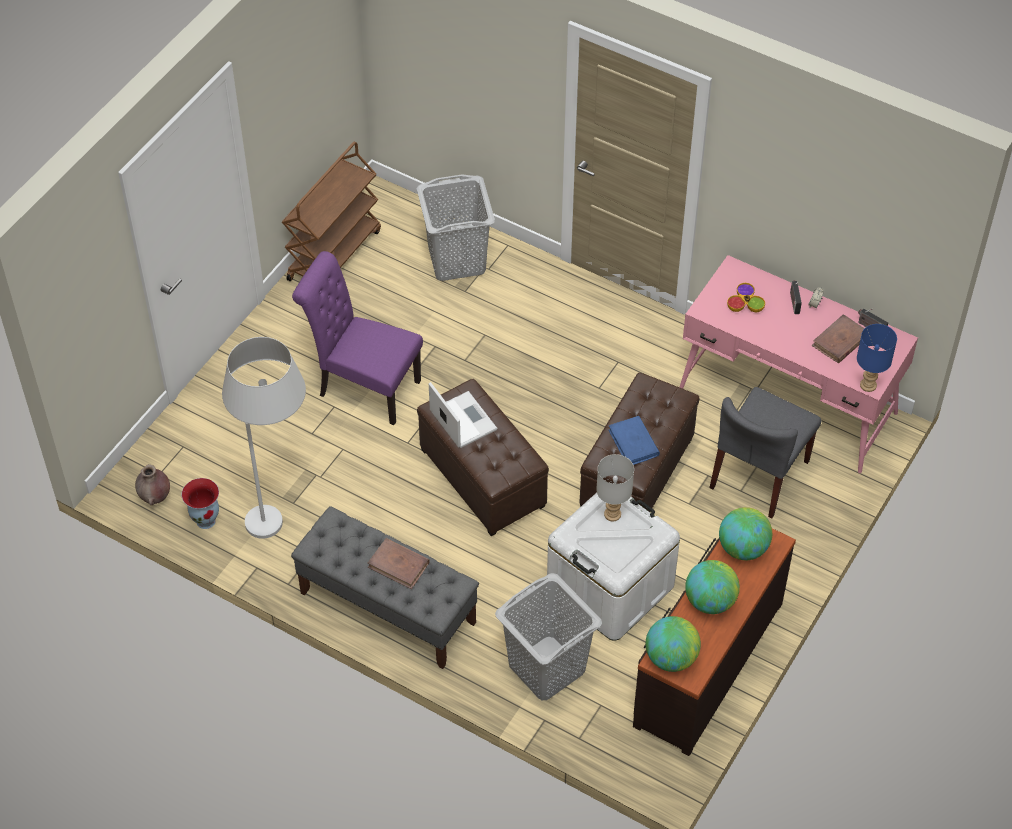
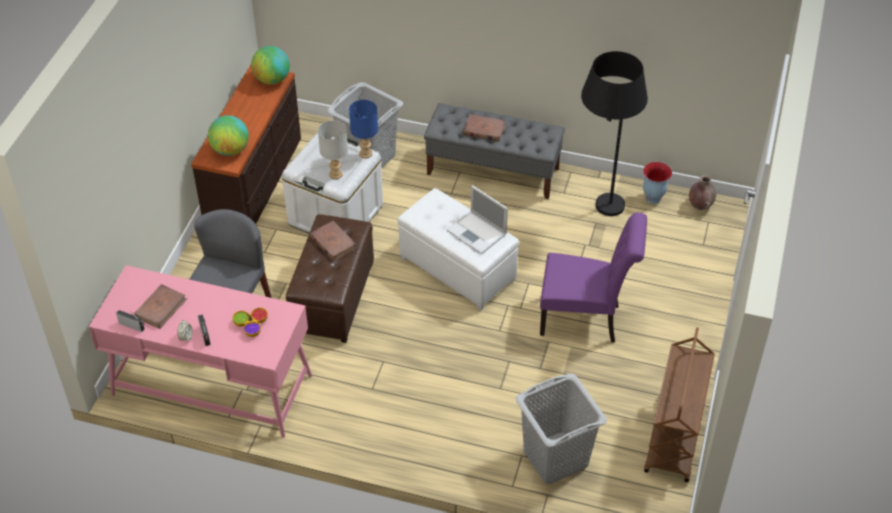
camera: 165 degrees right, 5 degrees down
white floor lamp [222,337,306,539] -> black floor lamp [581,51,648,216]
brown ottoman [417,379,549,536] -> white ottoman [398,188,519,311]
blue book [608,416,660,465] -> brown book [310,221,356,261]
globe [685,560,740,614] -> none
blue table lamp [857,324,897,392] -> blue table lamp moved to [349,100,378,158]

